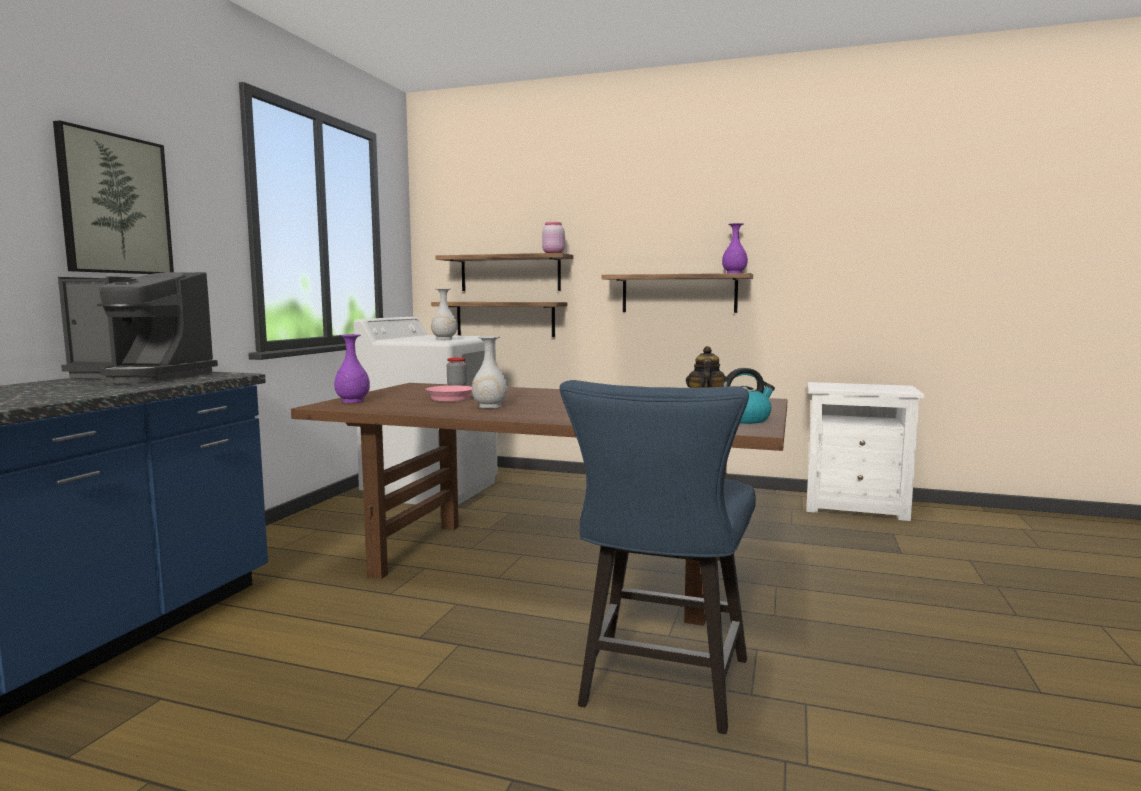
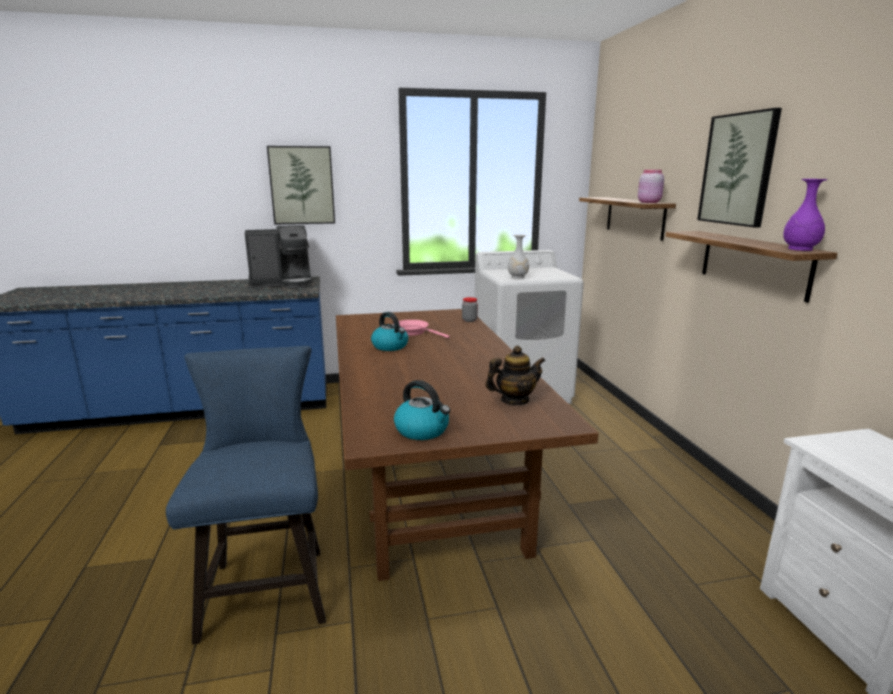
camera: 60 degrees right, 10 degrees up
coffee machine [58,272,218,383] -> coffee machine turned 90 degrees counterclockwise [245,225,312,288]
purple vase [334,334,370,403] -> none
shelf [431,302,567,337] -> none
white vase [472,336,508,408] -> kettle [371,312,408,351]
blue chair [560,380,756,734] -> blue chair turned 90 degrees clockwise [166,346,326,644]
none -> picture [697,108,782,227]

